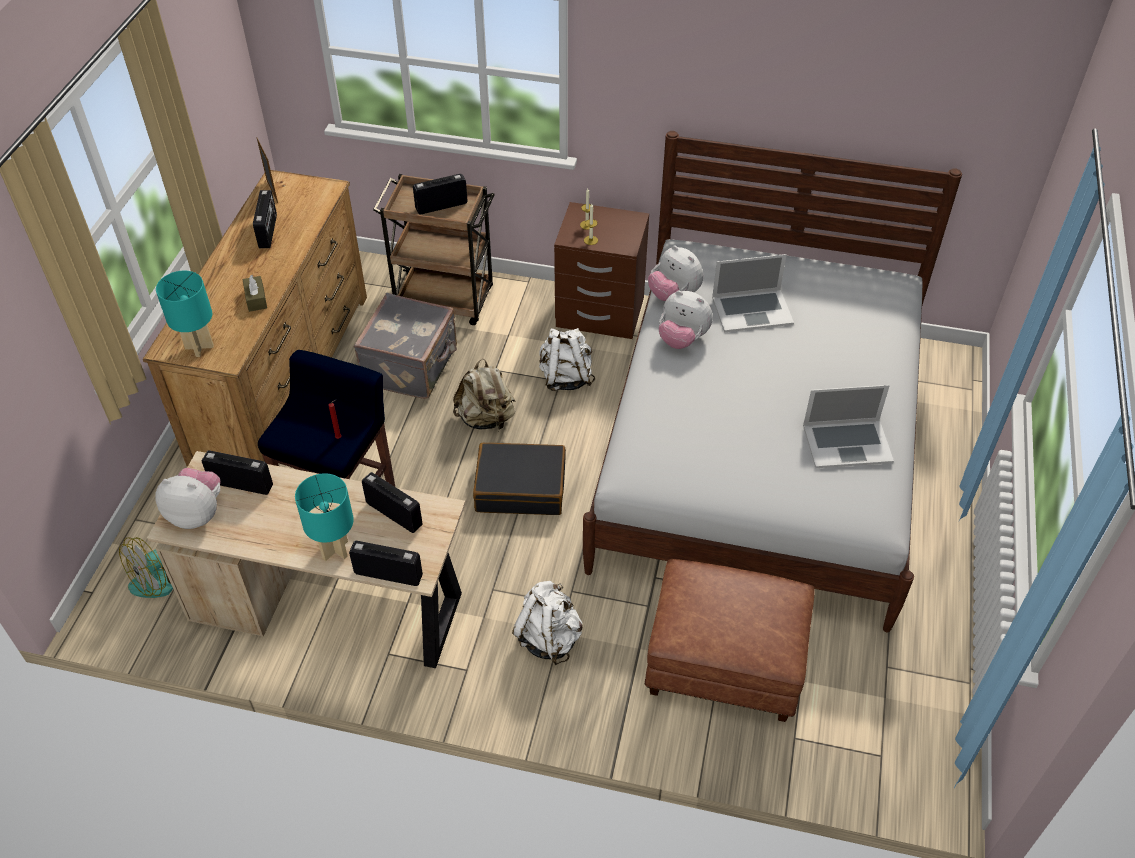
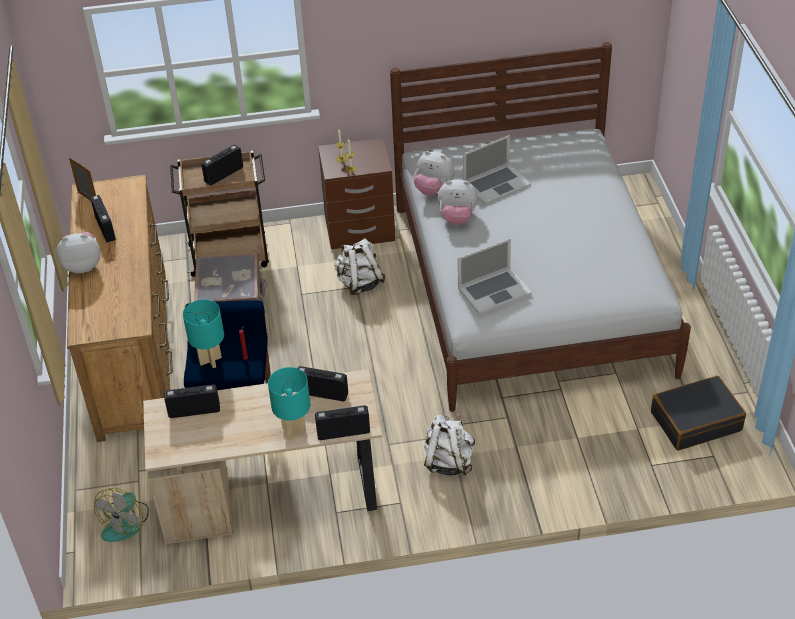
camera: 20 degrees left, 5 degrees down
plush toy [155,468,221,529] -> plush toy moved to [56,232,101,273]
turquoise table lamp [156,271,214,357] -> turquoise table lamp moved to [183,300,224,368]
brown tissue box [243,275,267,312] -> none
beige backpack [453,358,516,430] -> none
black suitcase [473,443,566,515] -> black suitcase moved to [651,376,746,451]
brown ottoman [645,559,815,722] -> none
laptop [803,385,894,468] -> laptop moved to [458,238,532,314]

